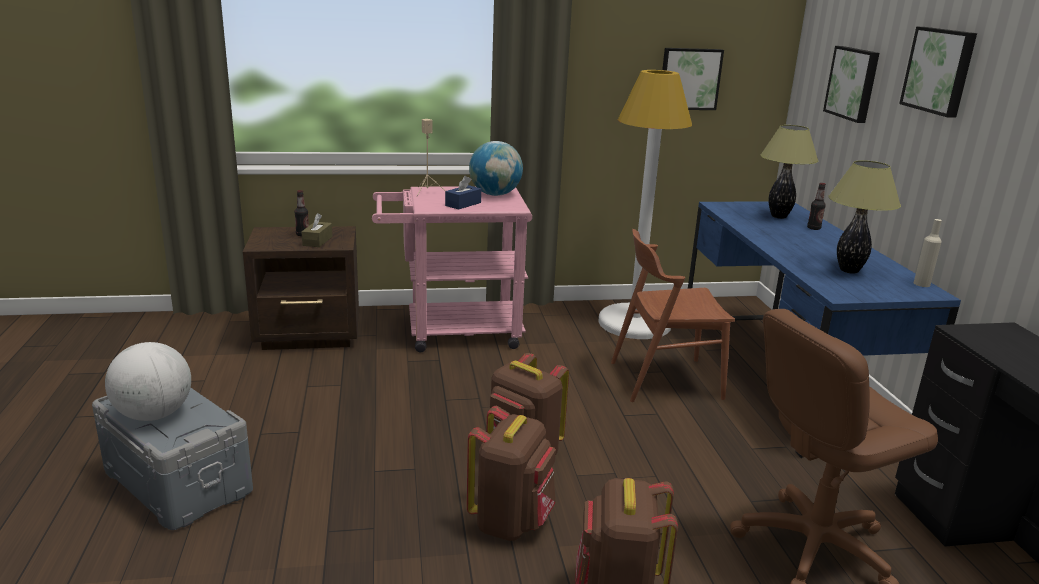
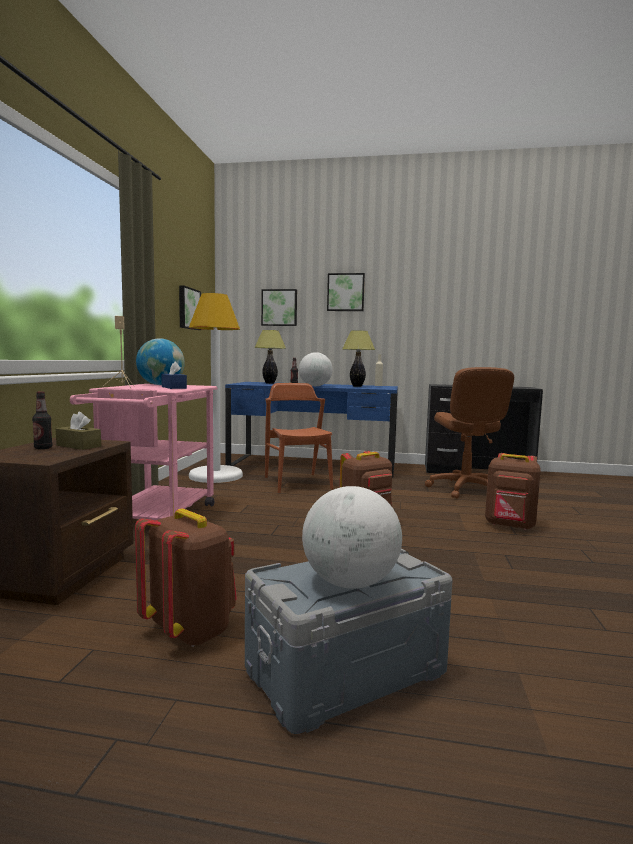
camera: 70 degrees left, 15 degrees down
brown backpack [467,406,556,541] -> brown backpack moved to [135,509,237,647]
brown chair [611,229,735,402] -> brown chair turned 150 degrees clockwise [265,383,333,493]
none -> globe [299,352,333,386]

